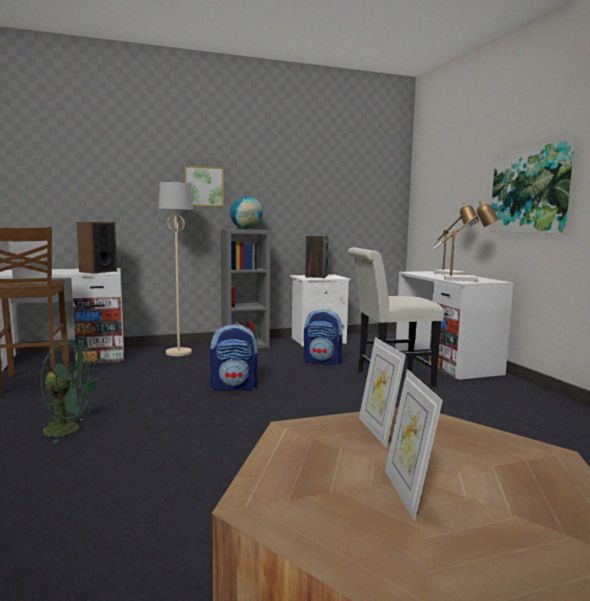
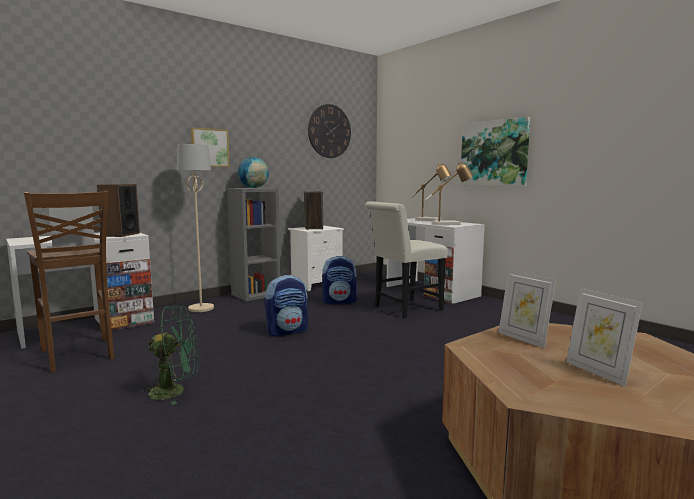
camera: 20 degrees left, 0 degrees up
none -> wall clock [308,104,351,158]

